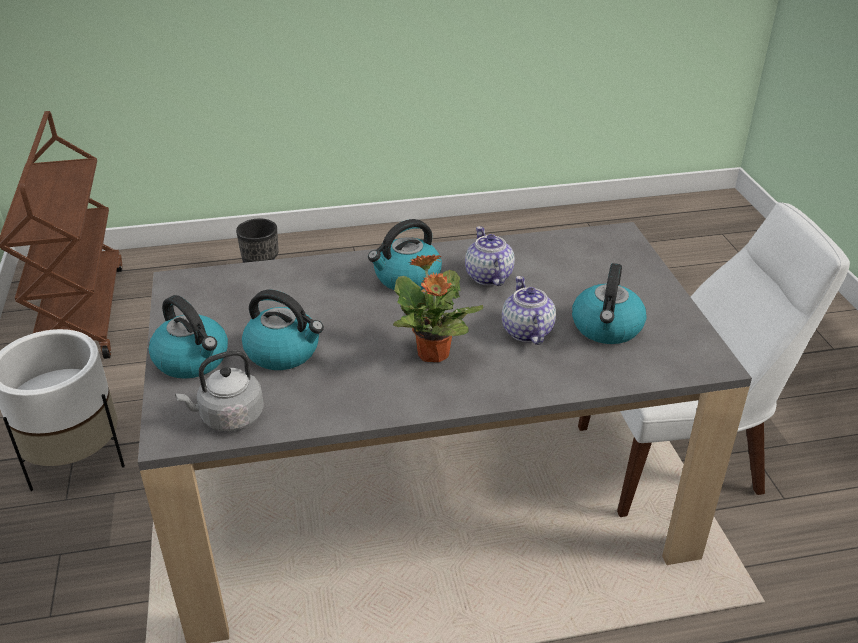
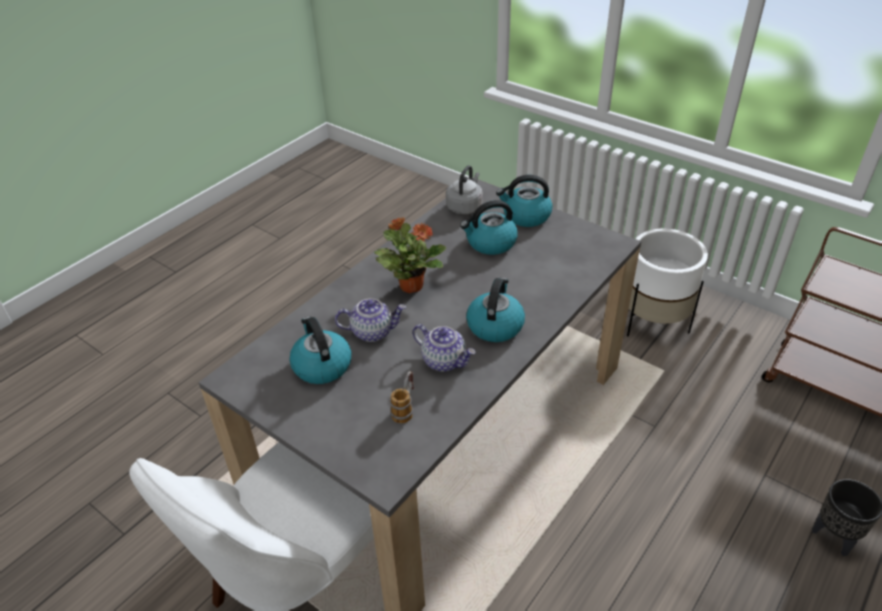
camera: 140 degrees right, 5 degrees up
teapot [502,276,556,345] -> teapot turned 45 degrees counterclockwise [335,298,406,342]
none -> mug [390,371,414,423]

